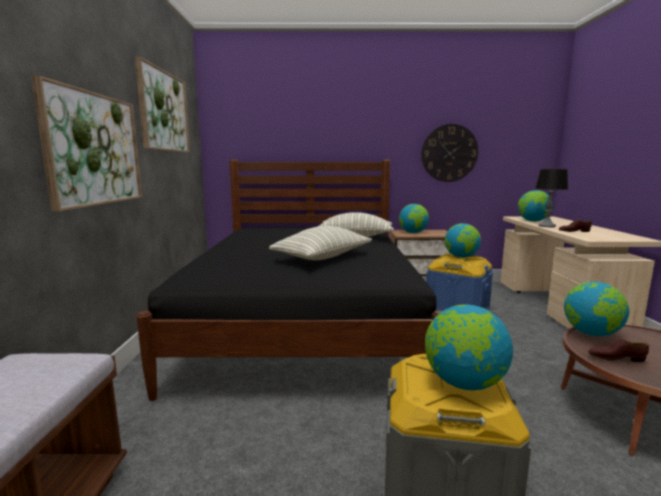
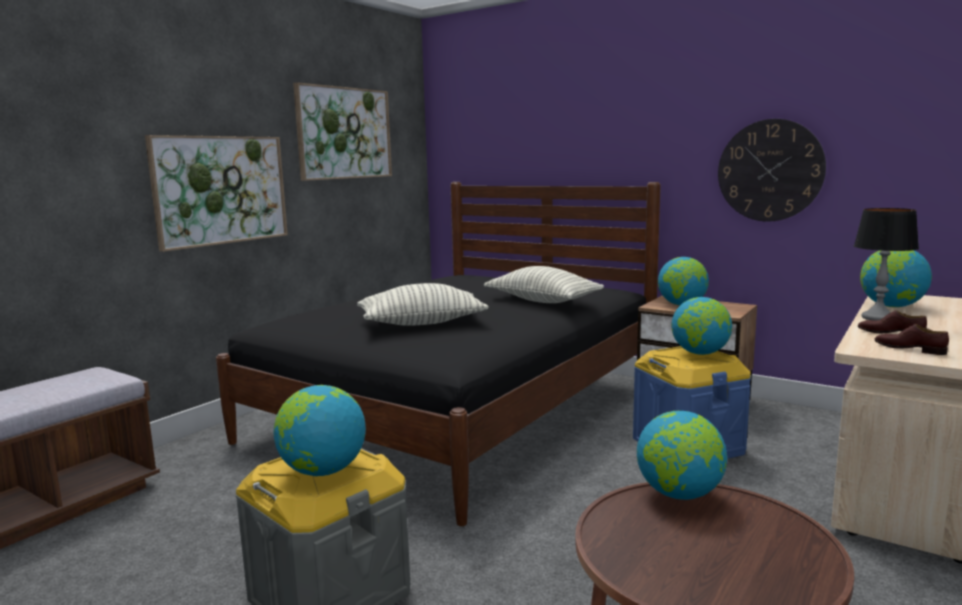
camera: 35 degrees right, 0 degrees up
brown shoe [588,339,649,362] -> brown shoe moved to [875,324,949,355]

